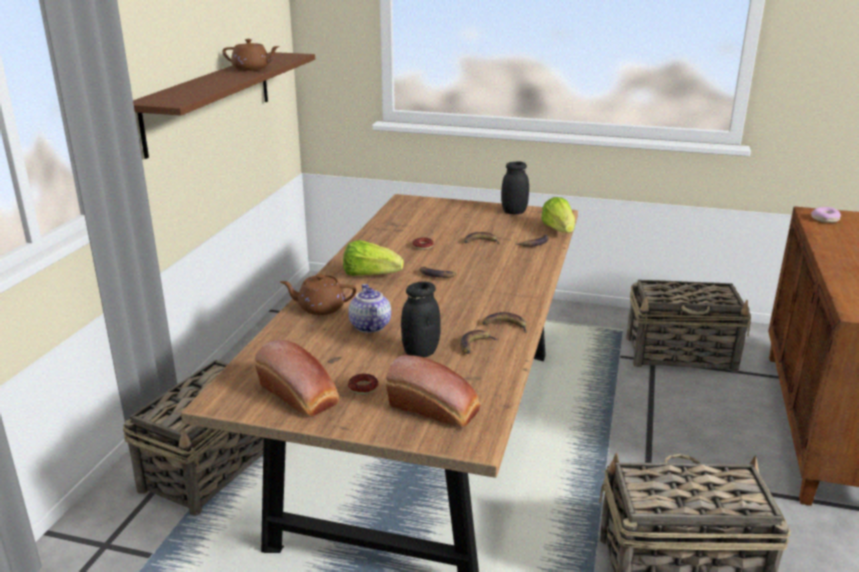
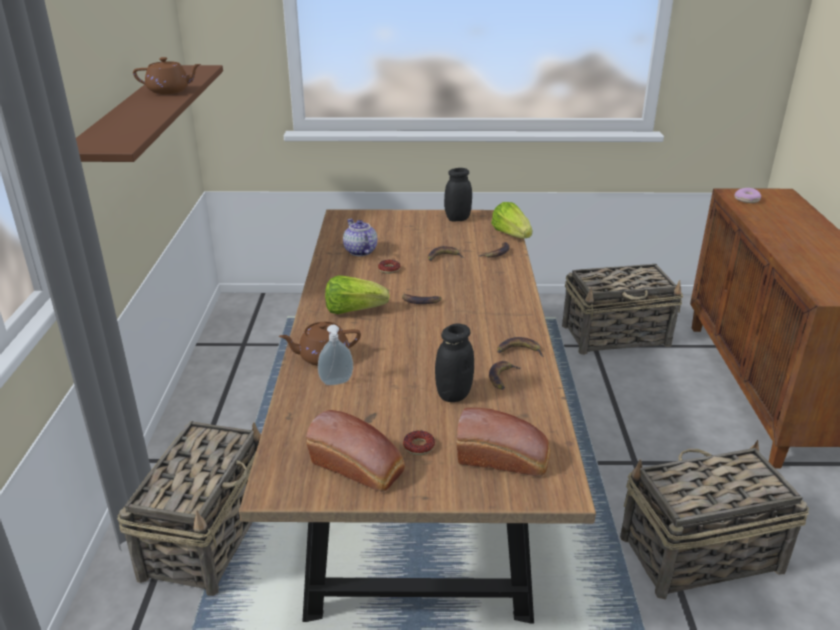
camera: 15 degrees left, 5 degrees up
teapot [348,284,391,333] -> teapot moved to [343,219,377,256]
none -> soap dispenser [318,325,353,385]

